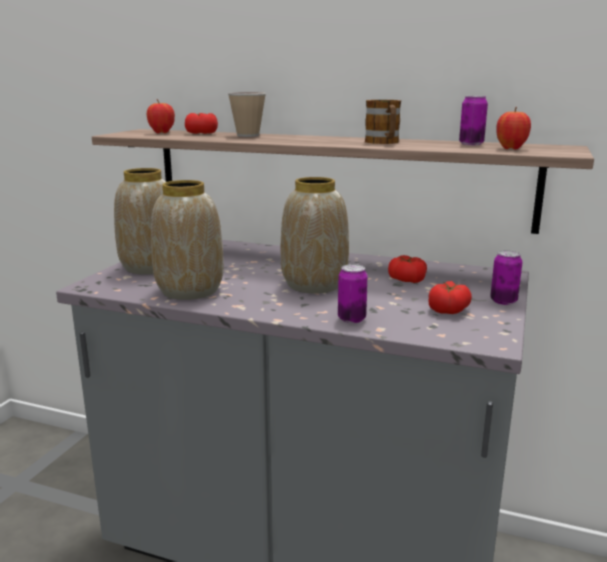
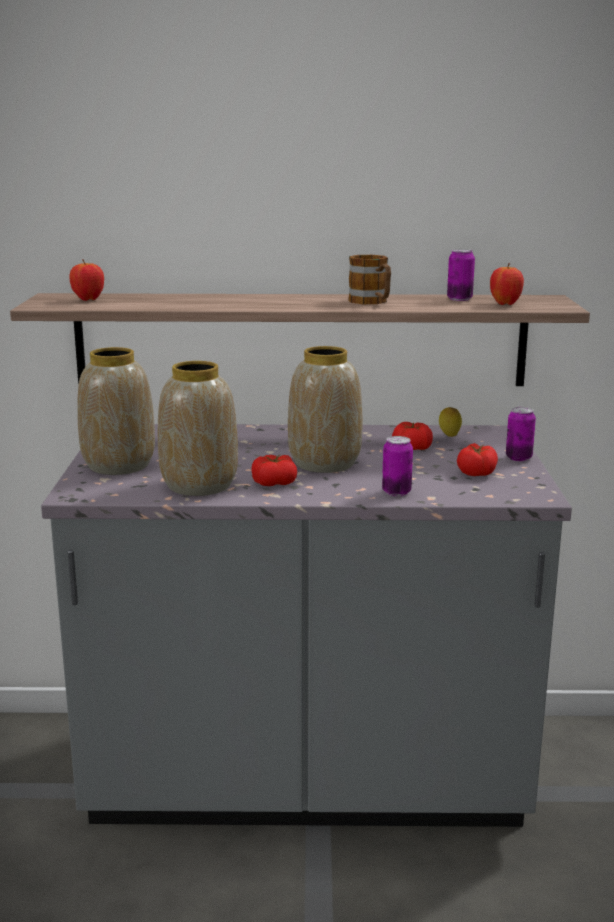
camera: 20 degrees left, 0 degrees up
tomato [185,113,218,134] -> tomato moved to [251,455,297,486]
cup [228,92,266,137] -> none
none -> lemon [439,407,462,437]

